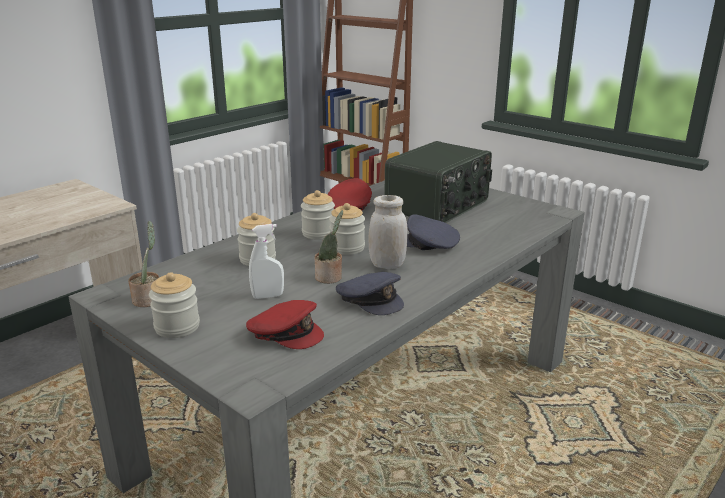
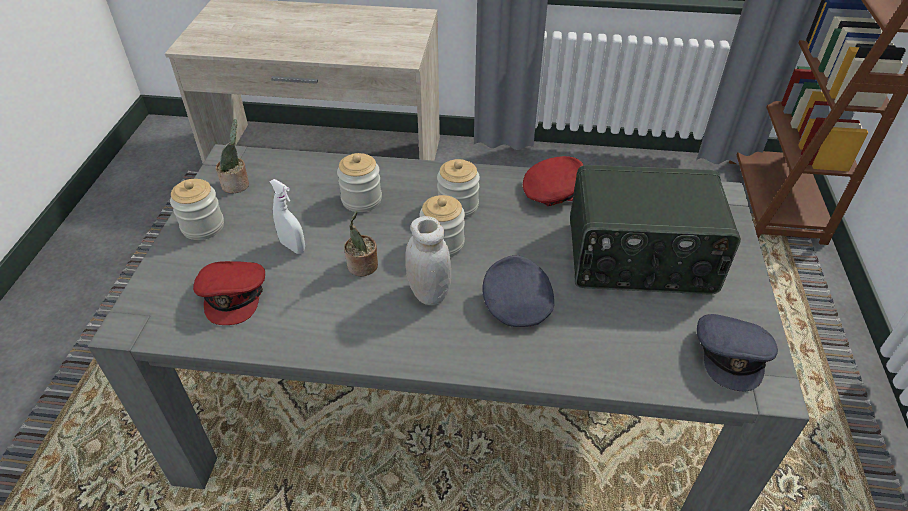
camera: 55 degrees right, 20 degrees up
grey cap [336,272,404,315] -> grey cap moved to [697,314,778,392]

